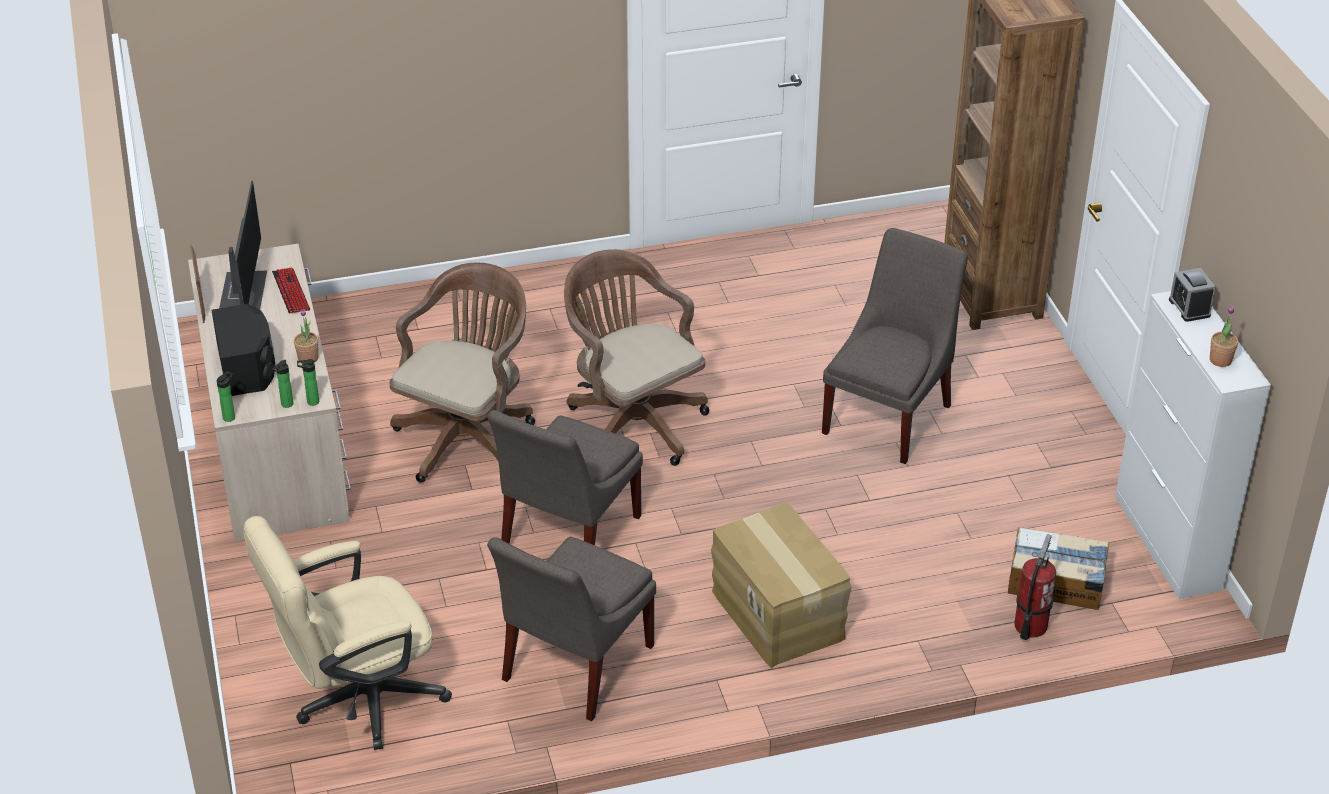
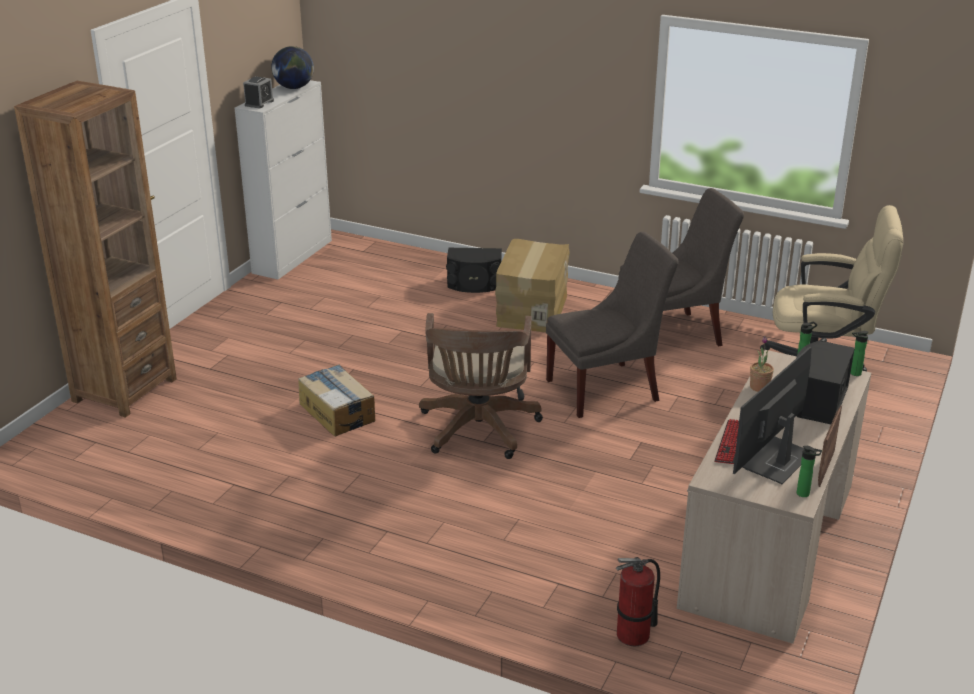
camera: 140 degrees left, 10 degrees down
bottle [297,359,319,406] -> bottle moved to [797,446,822,497]
brown office chair [389,263,535,483] -> none
grey chair [822,228,968,464] -> none
cardboard box [1008,527,1109,610] -> cardboard box moved to [298,364,375,436]
fire extinguisher [1014,534,1056,640] -> fire extinguisher moved to [616,557,660,646]
potted plant [1210,306,1238,367] -> globe [271,46,314,89]
none -> black speaker [446,248,502,293]

